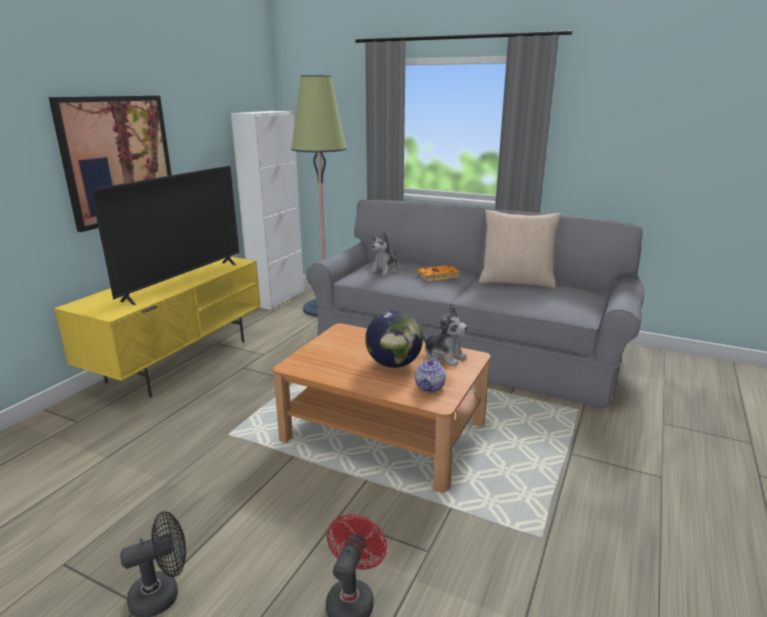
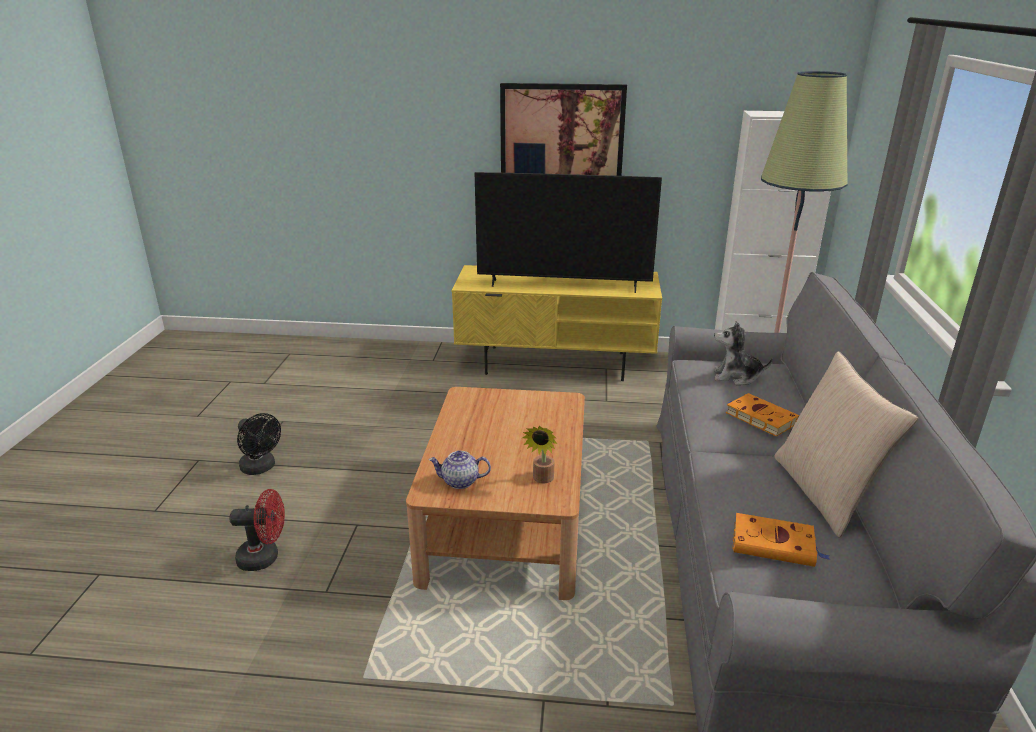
camera: 70 degrees right, 5 degrees up
globe [365,310,423,368] -> none
plush toy [422,307,468,366] -> potted plant [522,426,557,483]
none -> orange book [732,513,830,567]

